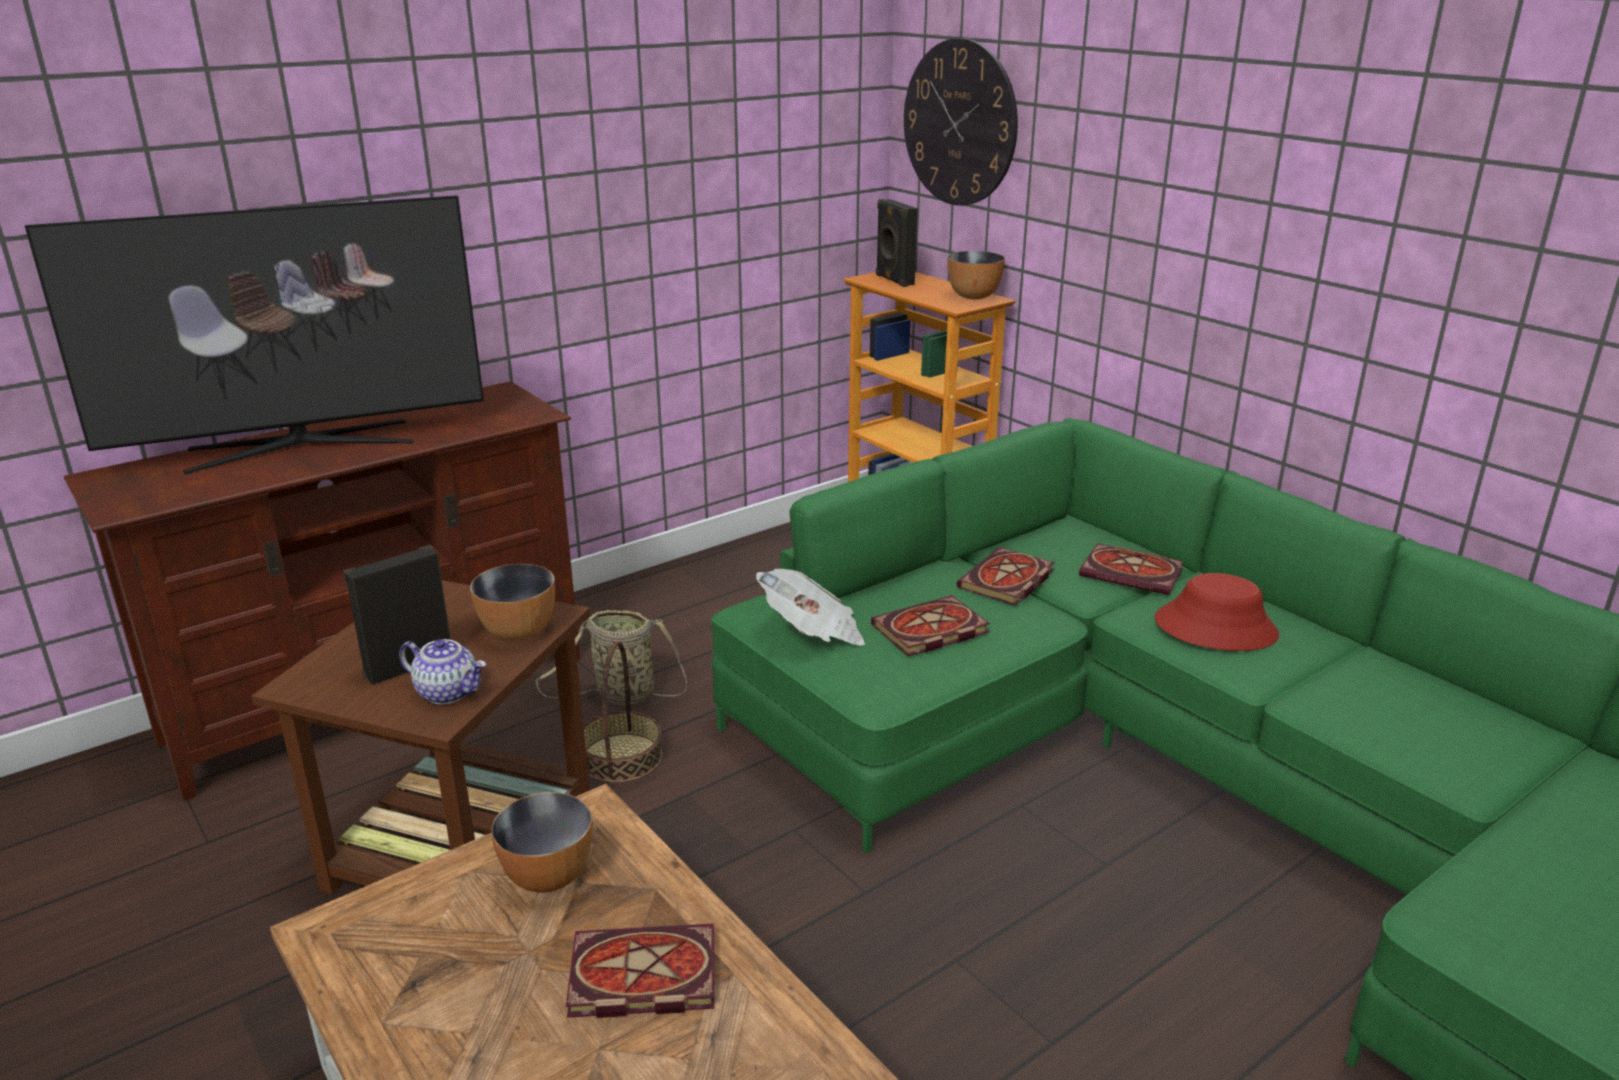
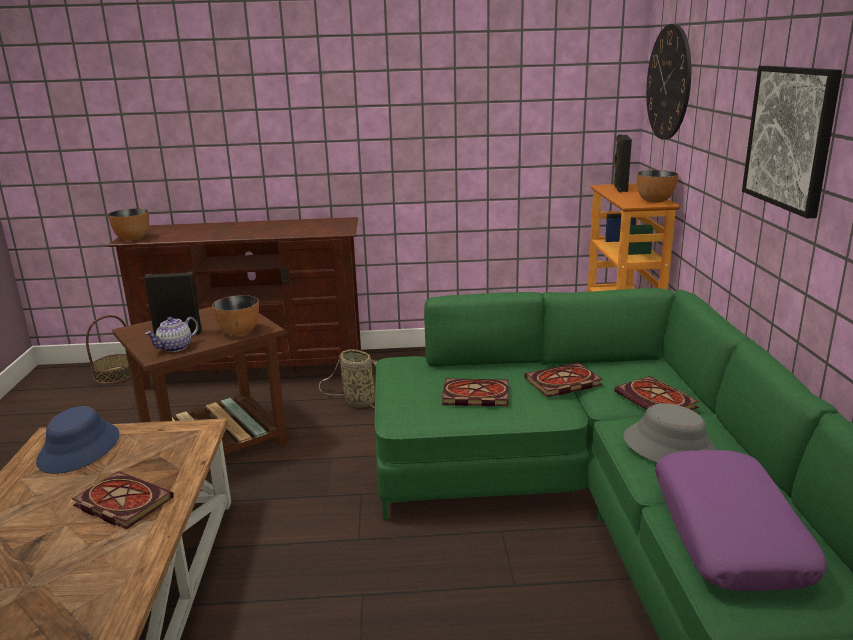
camera: 35 degrees right, 5 degrees down
television [25,195,484,474] -> none
teapot [399,639,486,704] -> teapot turned 75 degrees clockwise [145,317,199,352]
bowl [491,792,593,892] -> bowl moved to [108,208,149,241]
basket [584,641,663,783] -> basket moved to [86,315,131,384]
newspaper [756,569,865,646] -> none
red hat [1155,573,1279,651] -> grey hat [623,403,718,463]
none -> blue hat [36,406,119,474]
none -> purple pillow [655,450,827,591]
none -> picture [742,66,842,218]

